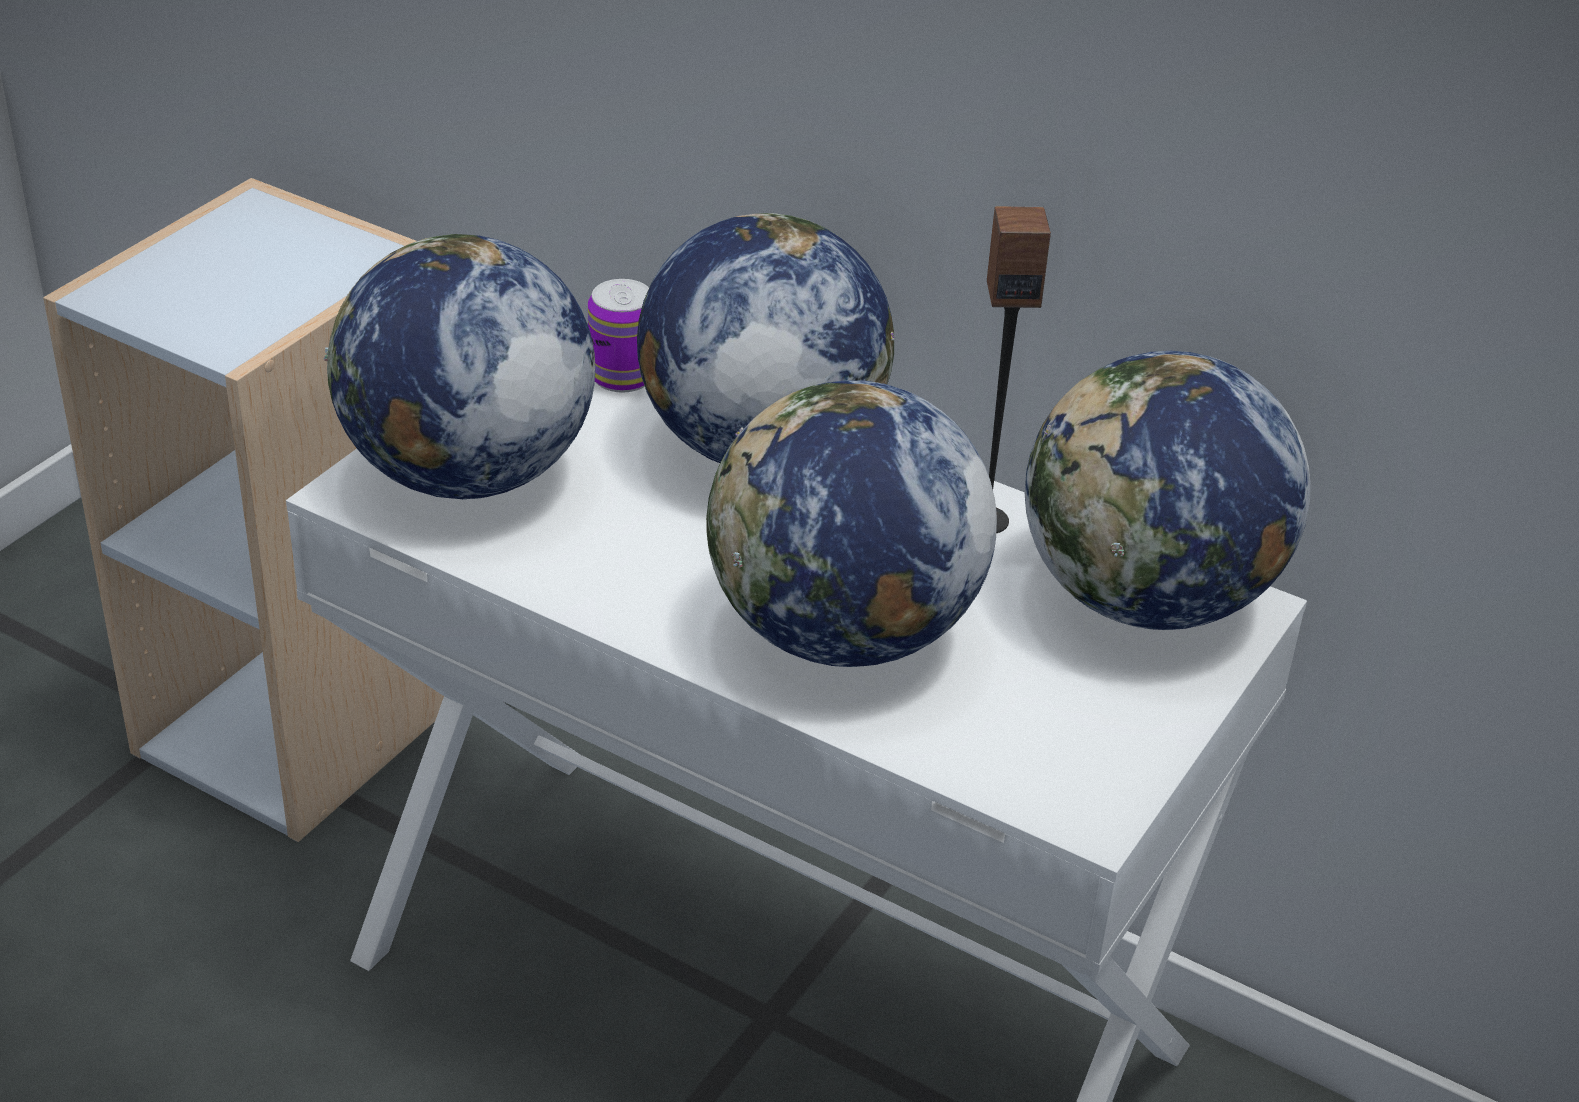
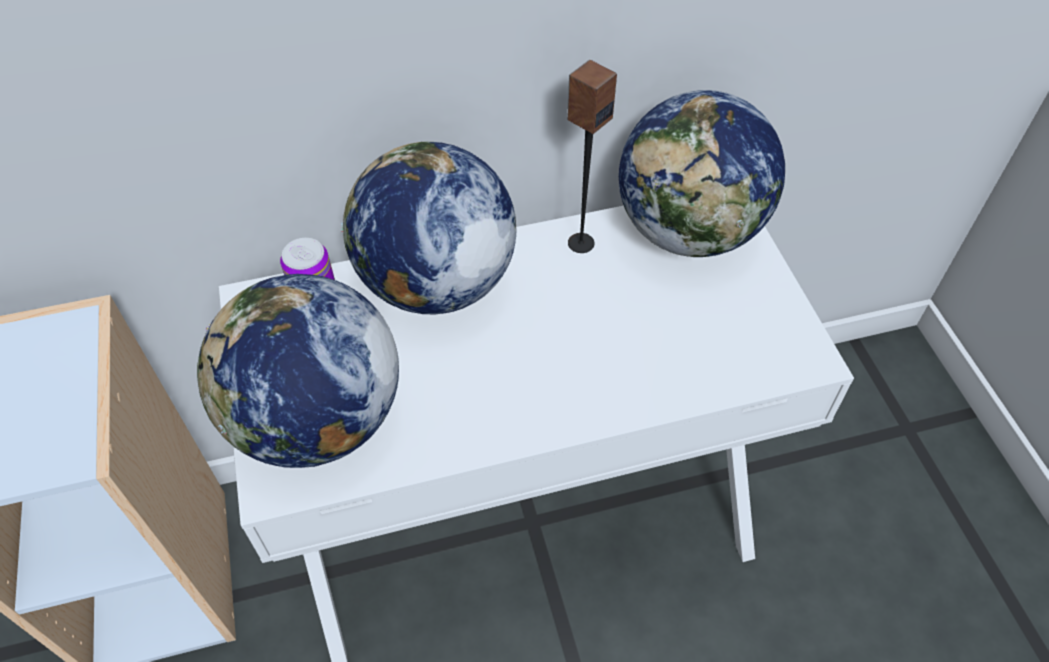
camera: 45 degrees left, 15 degrees up
globe [706,380,997,667] -> none

